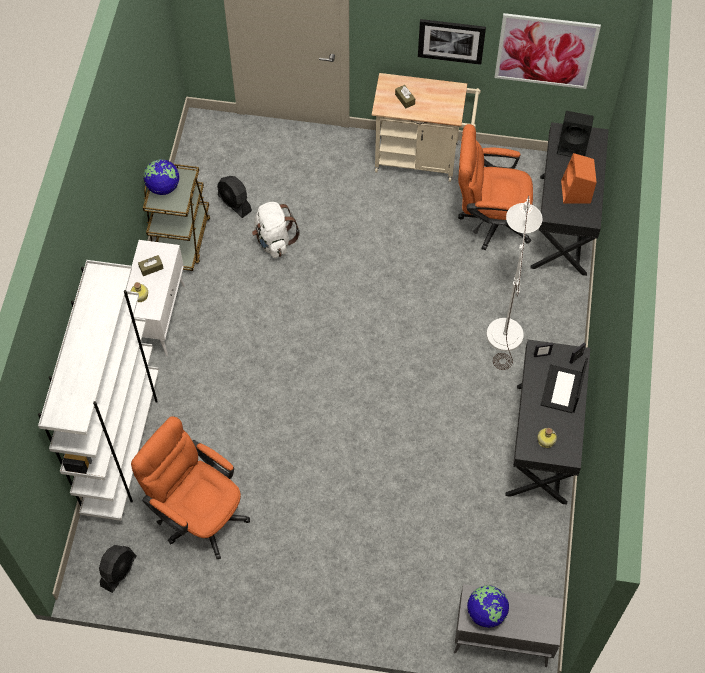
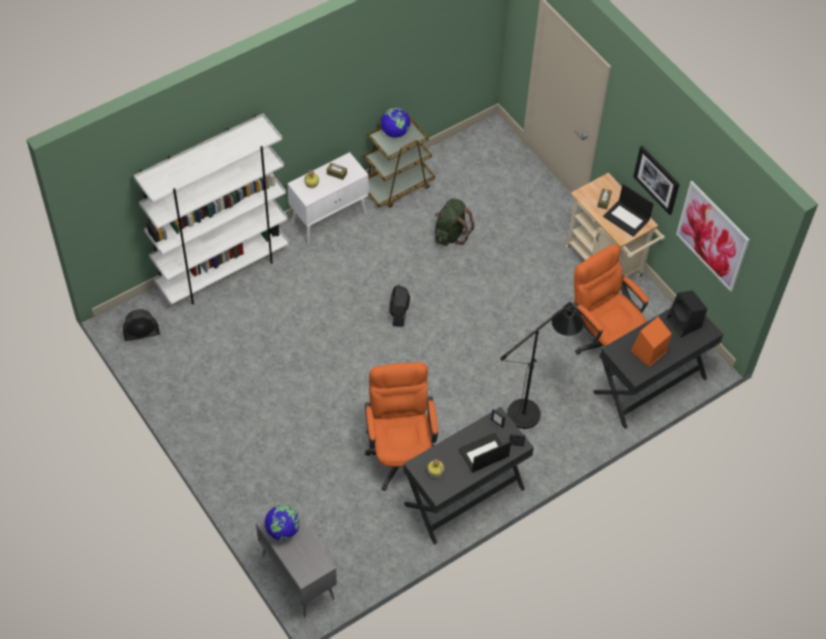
camera: 45 degrees right, 5 degrees down
orange office chair [131,416,250,560] -> orange office chair moved to [365,362,438,491]
black fan [217,176,252,218] -> black fan moved to [389,285,410,327]
white backpack [252,202,300,258] -> green backpack [434,198,474,246]
white floor lamp [487,196,542,370] -> black floor lamp [501,302,584,429]
none -> laptop [603,184,653,237]

